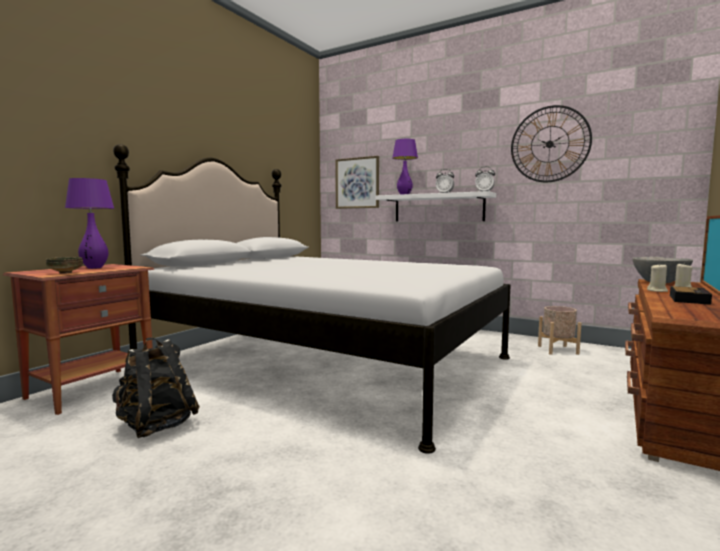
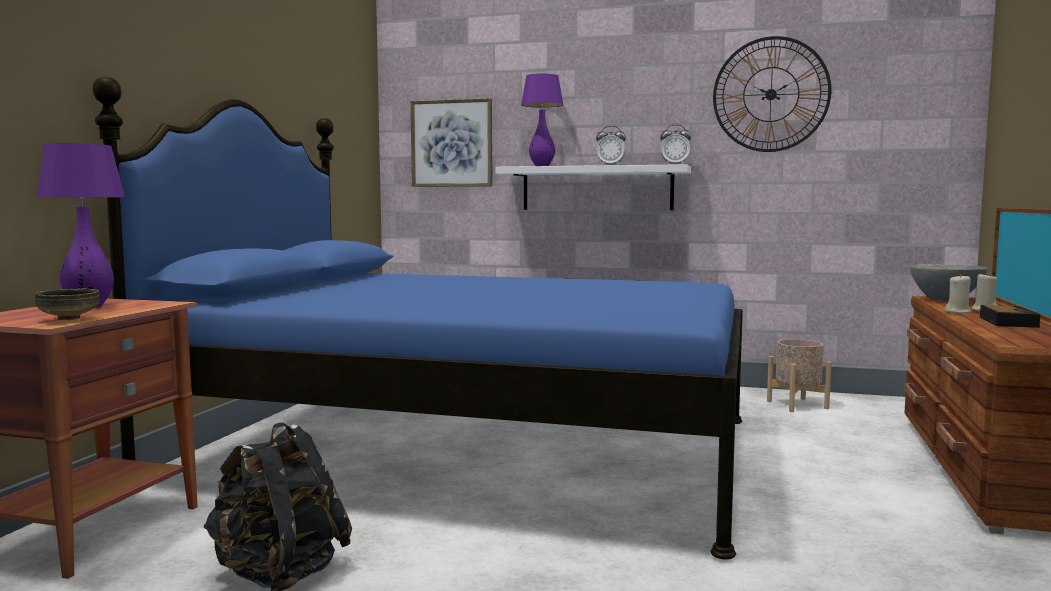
camera: 15 degrees left, 0 degrees up
white bed [113,144,511,454] -> blue bed [93,77,743,560]

